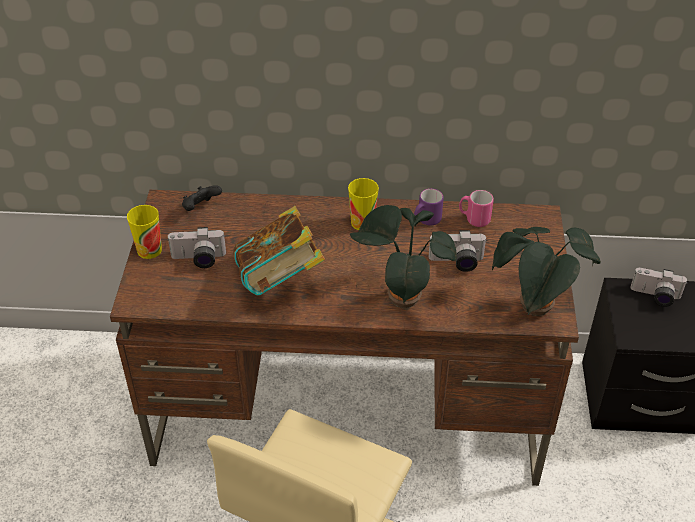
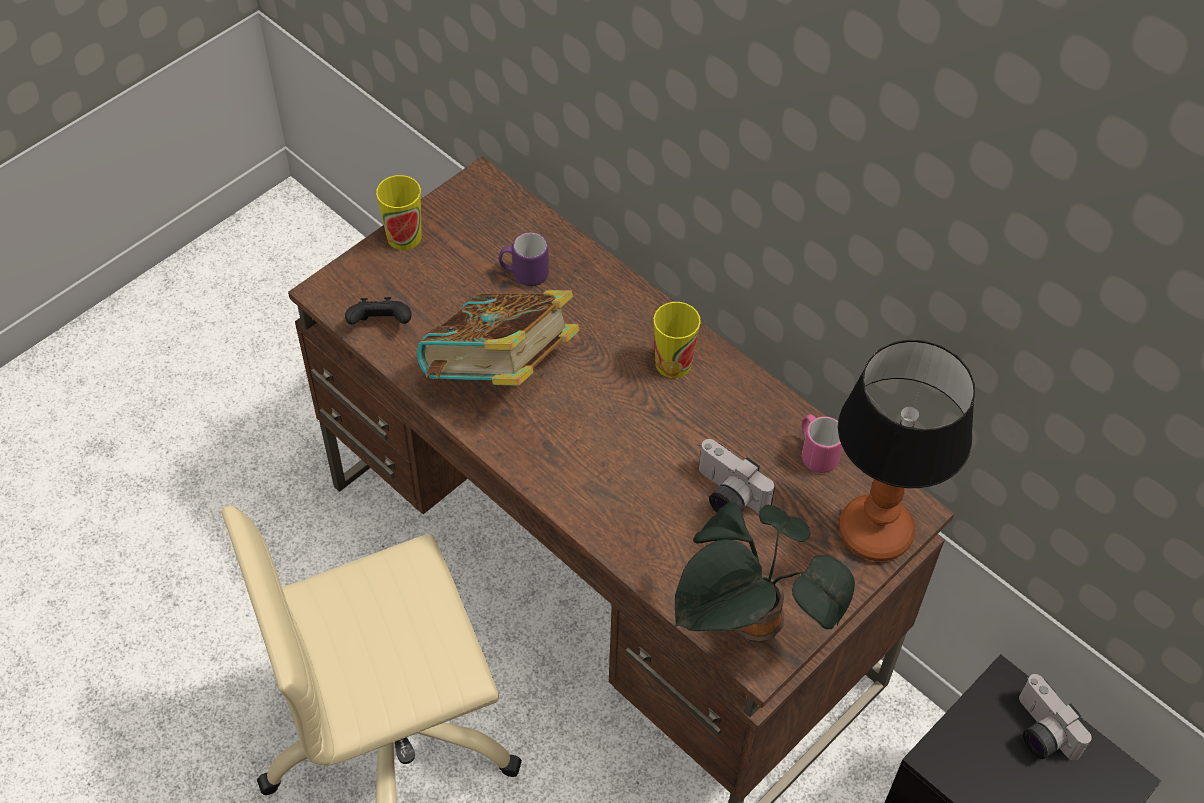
camera: 40 degrees right, 10 degrees up
camera [167,227,226,268] -> none
black game controller [182,185,222,211] -> black game controller moved to [345,297,411,324]
potted plant [349,205,457,310] -> none
purple mug [414,189,444,226] -> purple mug moved to [499,232,549,286]
none -> table lamp [838,340,975,561]

